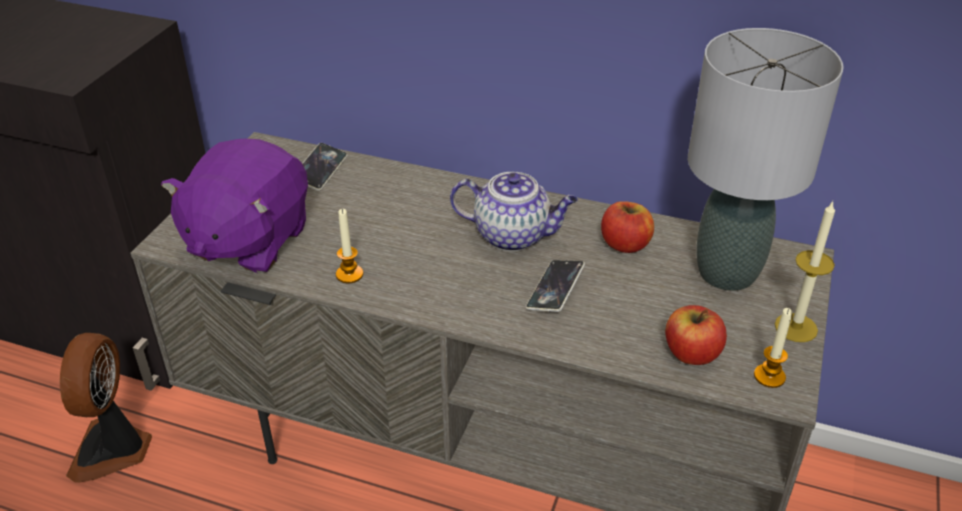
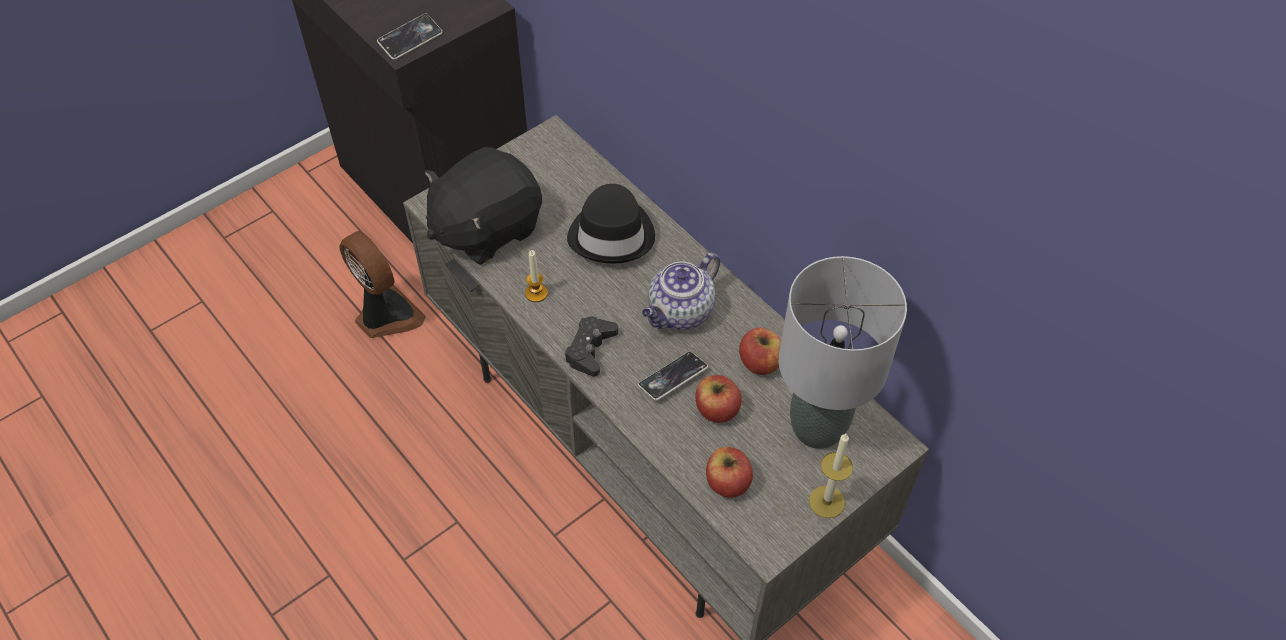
camera: 30 degrees right, 15 degrees up
fan [60,333,152,483] -> fan turned 105 degrees clockwise [339,231,426,338]
purple plush toy [161,139,308,273] -> black plush toy [425,147,542,265]
phone [302,143,348,191] -> phone moved to [377,14,442,60]
teapot [450,172,578,251] -> teapot turned 90 degrees clockwise [642,253,720,330]
candle [754,308,792,388] -> none
none -> black game controller [565,316,618,377]
none -> black hat [567,184,655,264]
none -> apple [695,375,742,423]

